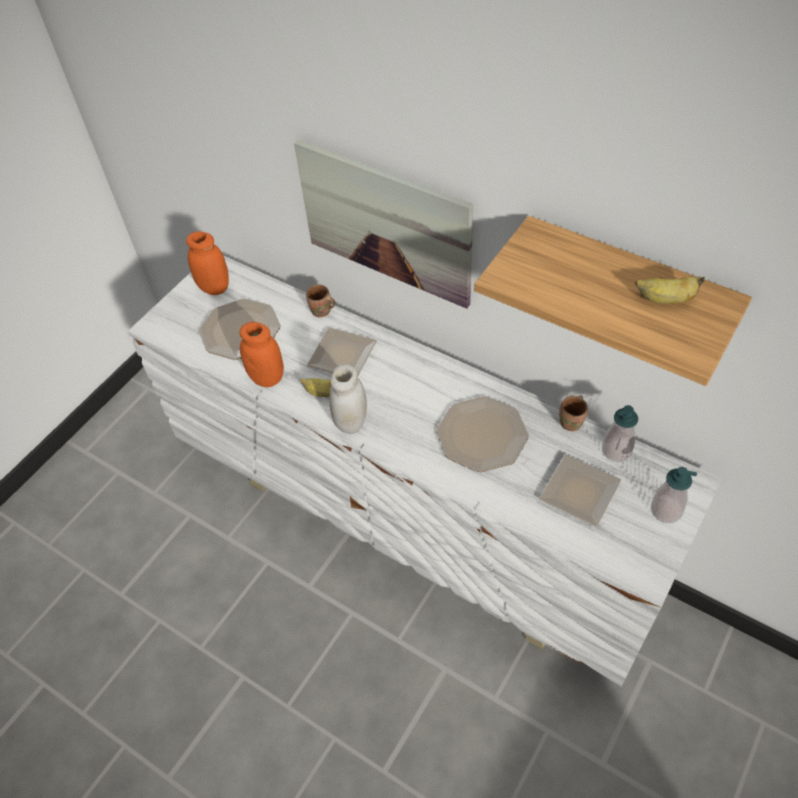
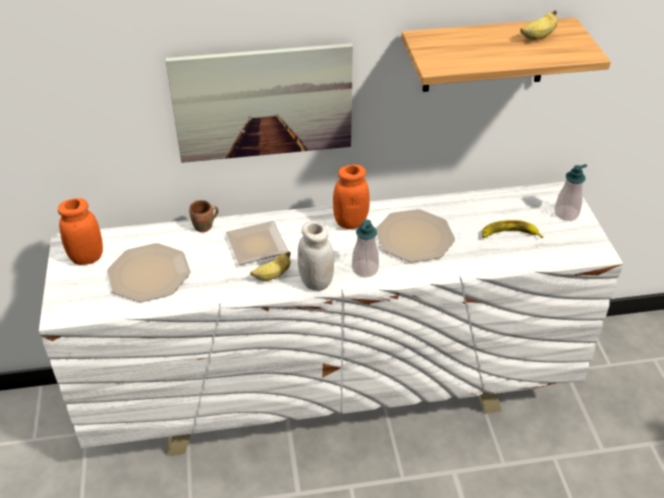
camera: 45 degrees left, 10 degrees down
orange jar [239,322,284,387] -> orange jar moved to [333,164,370,229]
plate [539,454,621,526] -> banana [482,220,543,238]
brown mug [559,395,588,431] -> none
soap dispenser [602,405,638,462] -> soap dispenser moved to [352,220,379,277]

